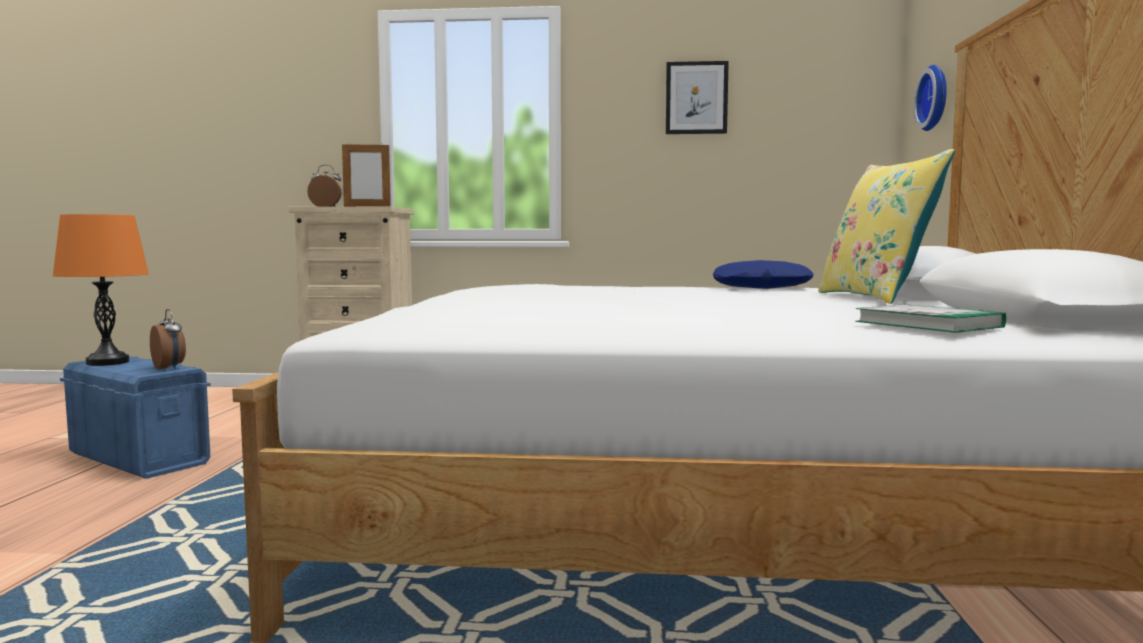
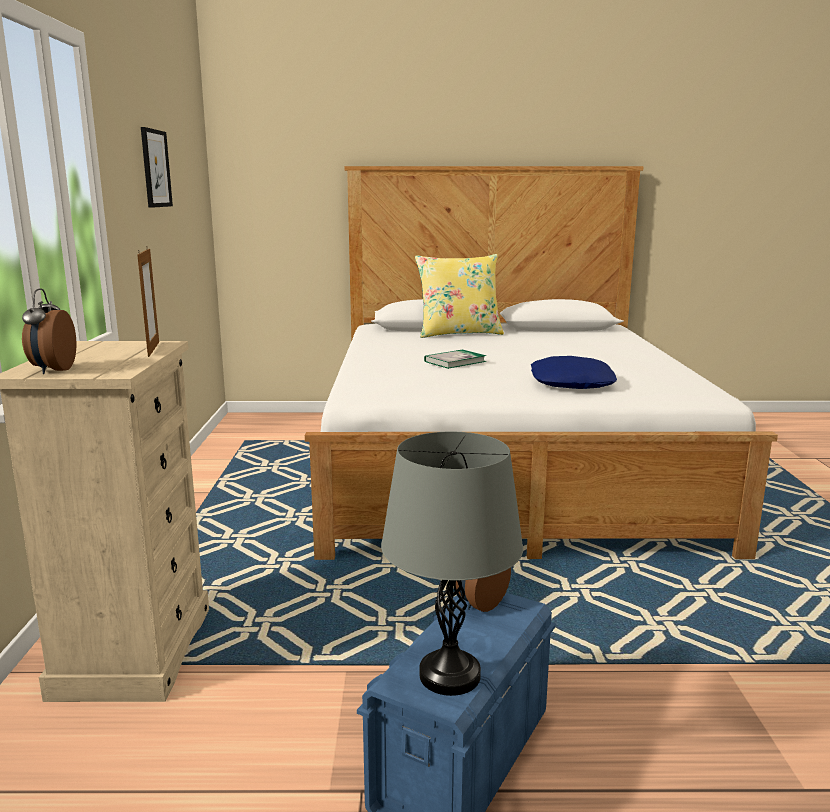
camera: 95 degrees left, 10 degrees up
orange table lamp [53,214,149,366] -> grey table lamp [381,431,523,696]
blue pillow [713,260,814,289] -> blue pillow moved to [531,356,617,389]
book [855,304,1006,333] -> book moved to [424,349,486,369]
wall clock [914,65,947,131] -> none

